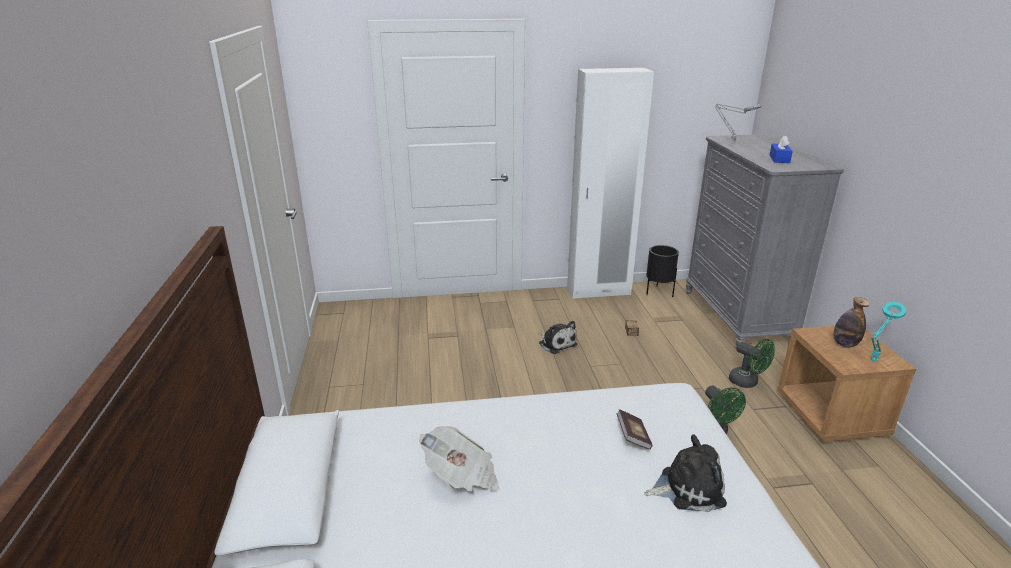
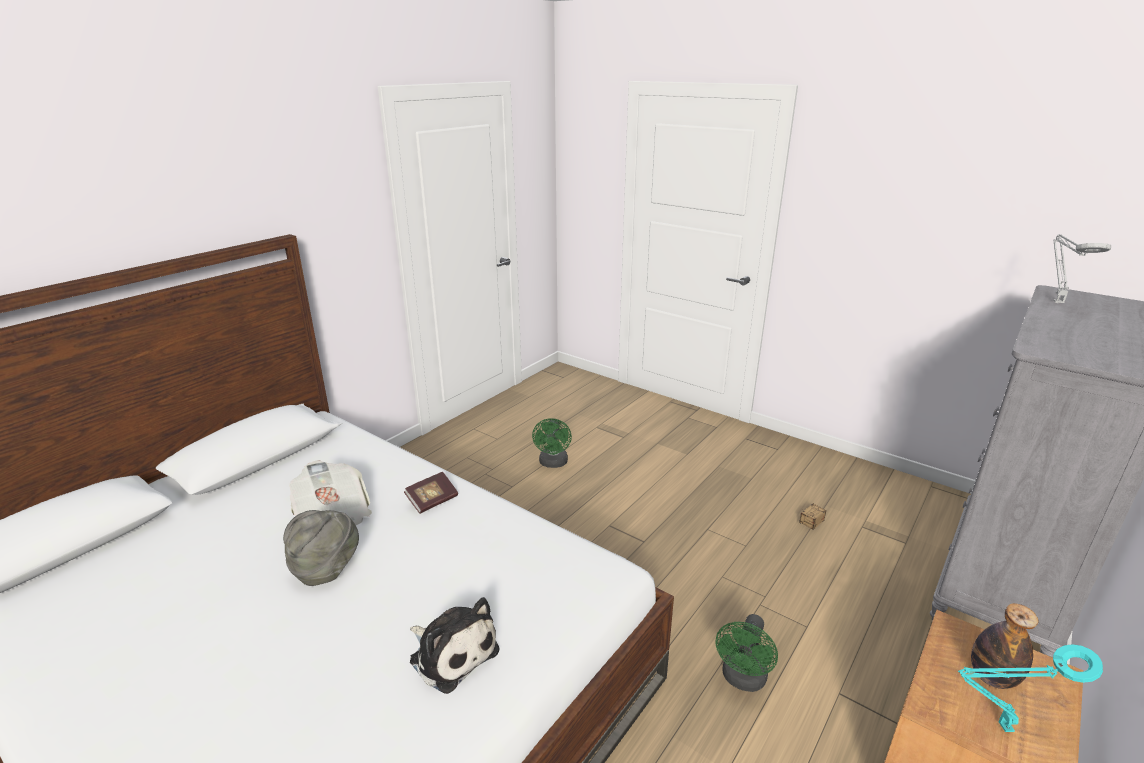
camera: 45 degrees right, 0 degrees up
plush toy [539,321,577,354] -> none
white wardrobe [567,68,654,299] -> none
book [617,409,652,450] -> book moved to [404,472,458,514]
black planter [646,245,679,297] -> none
green fan [729,339,775,388] -> green fan moved to [532,418,572,468]
blue tissue box [770,135,793,163] -> none
none -> grey hat [283,510,359,586]

